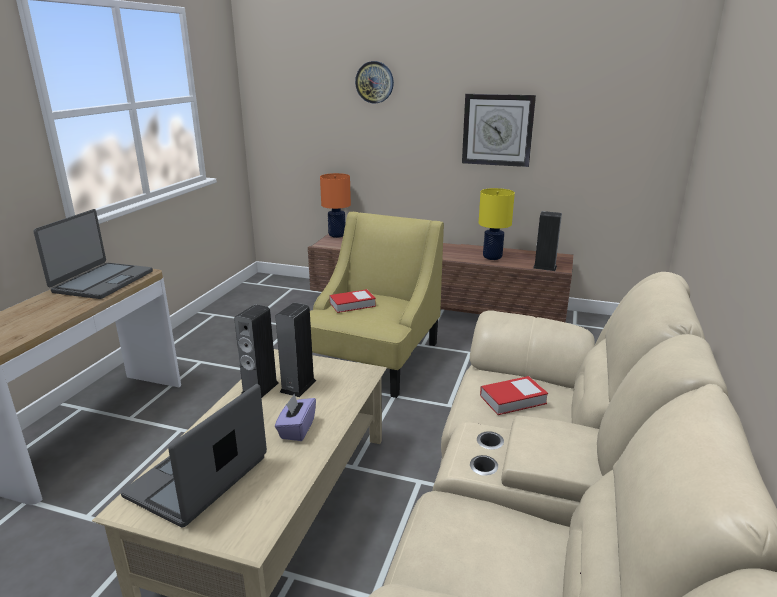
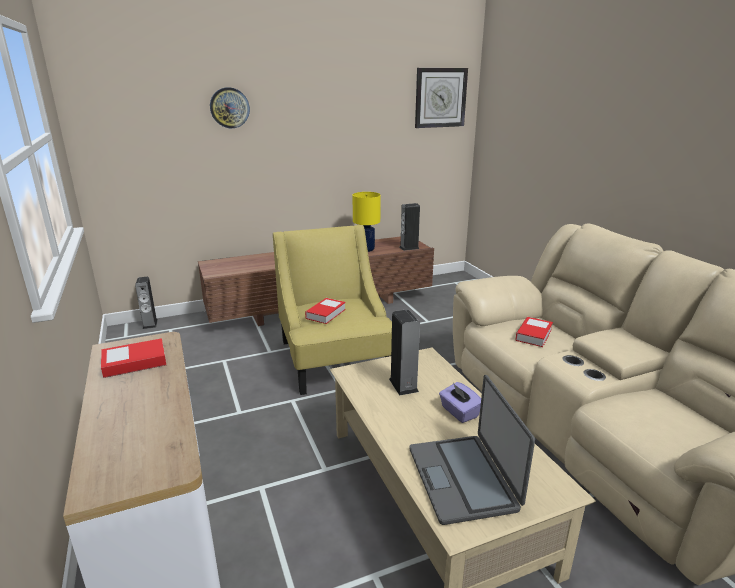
camera: 40 degrees left, 0 degrees up
laptop [33,209,153,299] -> book [101,338,166,378]
speaker [234,304,279,398] -> speaker moved to [135,277,158,329]
orange table lamp [320,173,351,238] -> none
wall clock [462,94,536,167] -> wall clock moved to [415,68,468,128]

